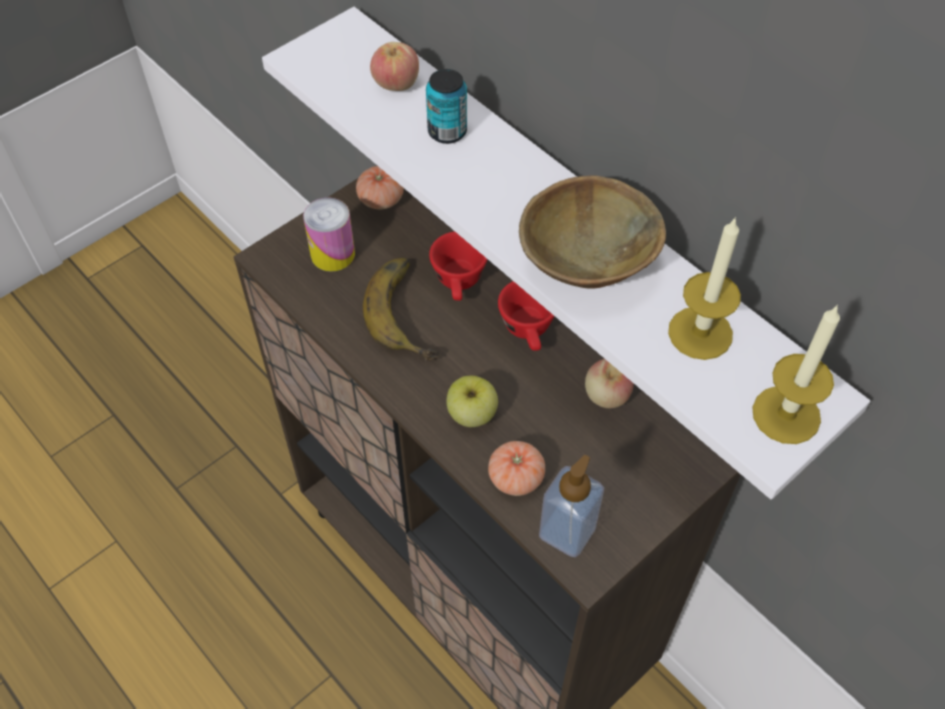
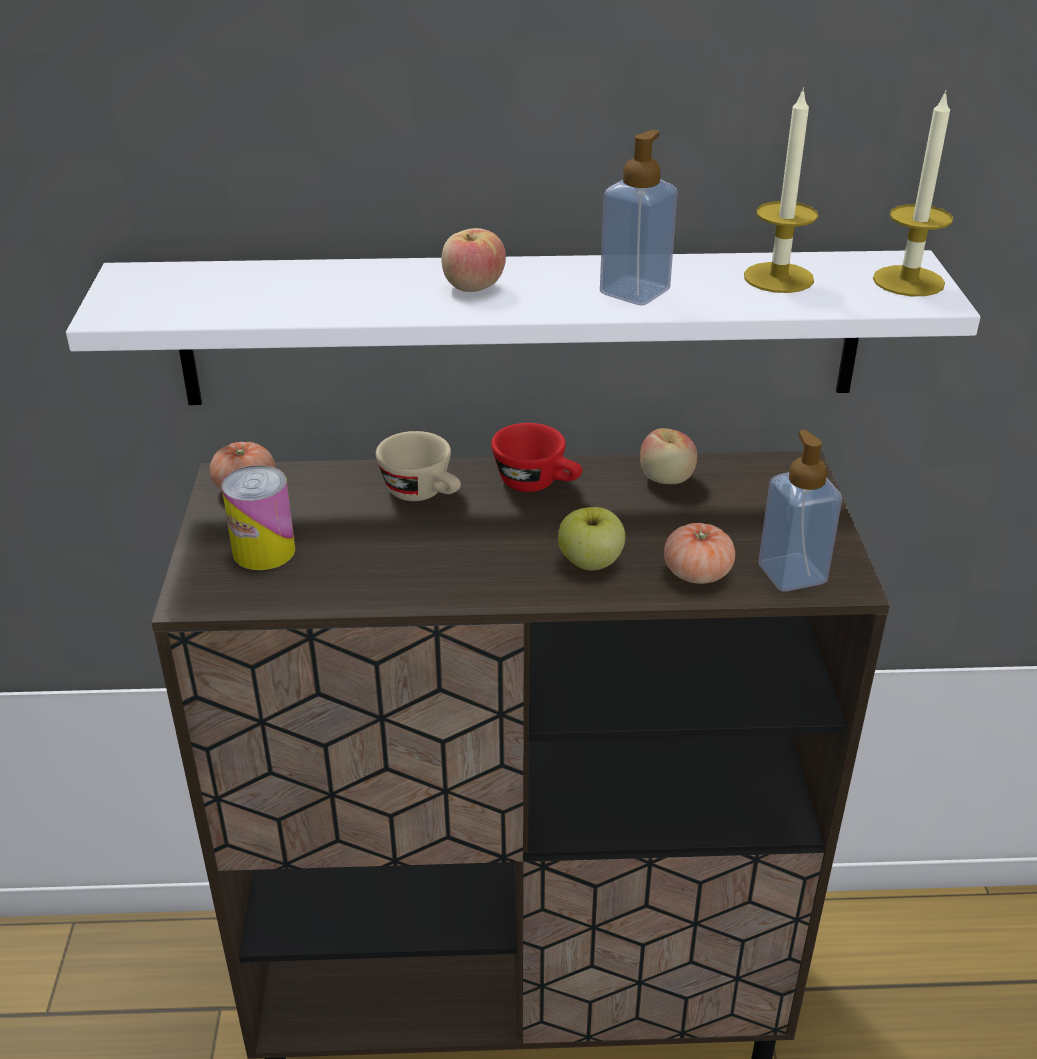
camera: 50 degrees left, 20 degrees down
banana [363,258,439,361] -> none
apple [370,42,419,91] -> apple moved to [441,228,506,292]
can [426,69,467,144] -> none
red cup [429,231,487,301] -> beige cup [376,431,461,501]
brown bowl [519,176,666,289] -> soap dispenser [600,130,678,306]

